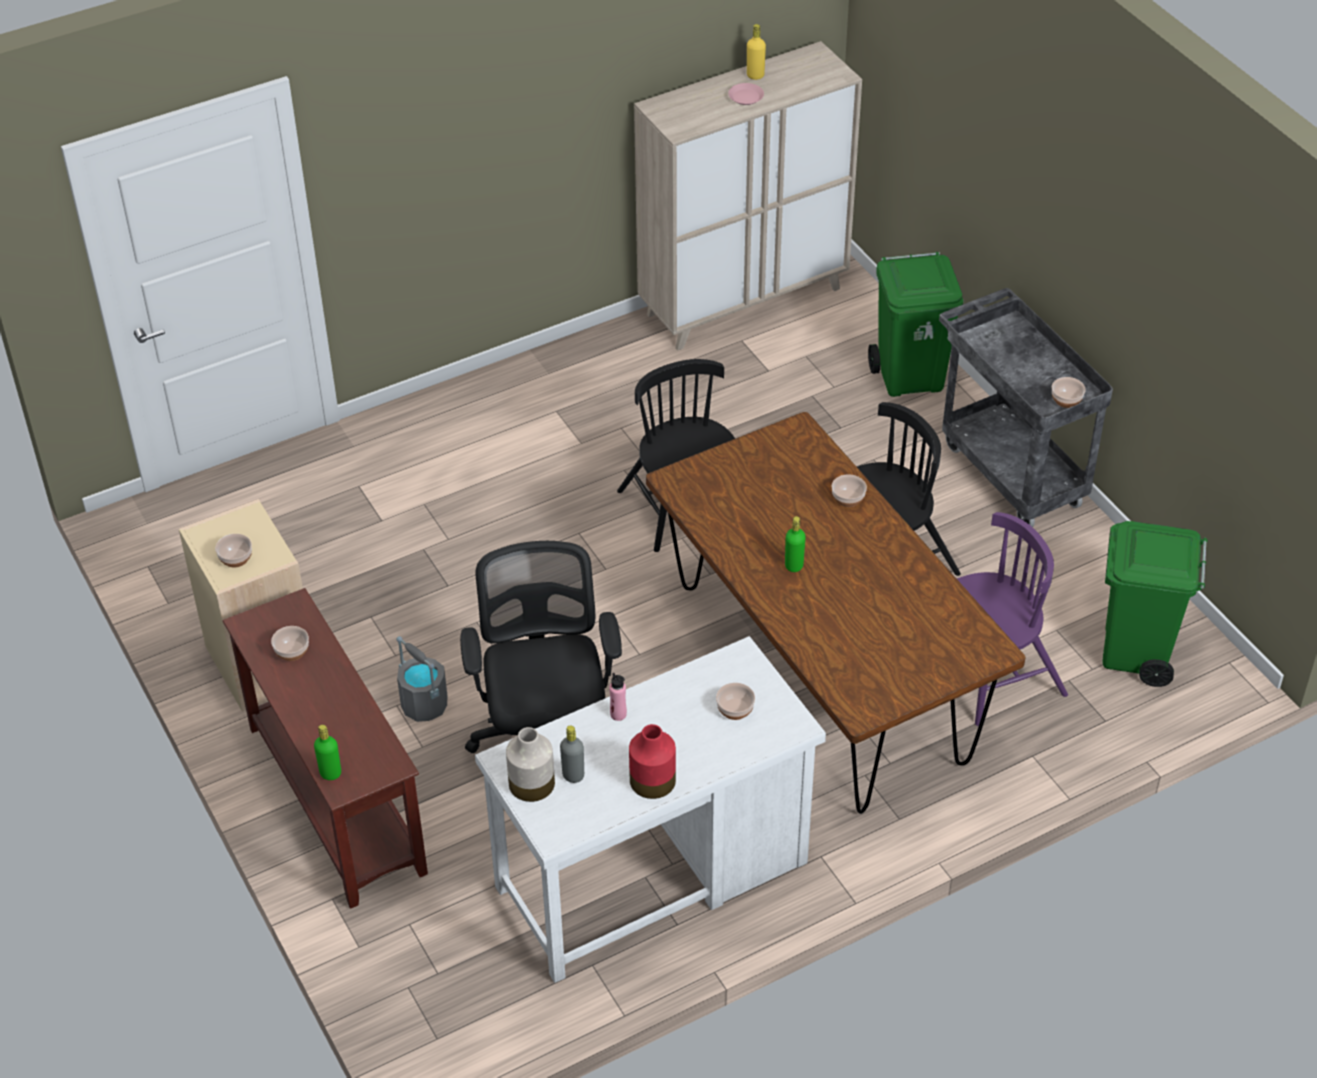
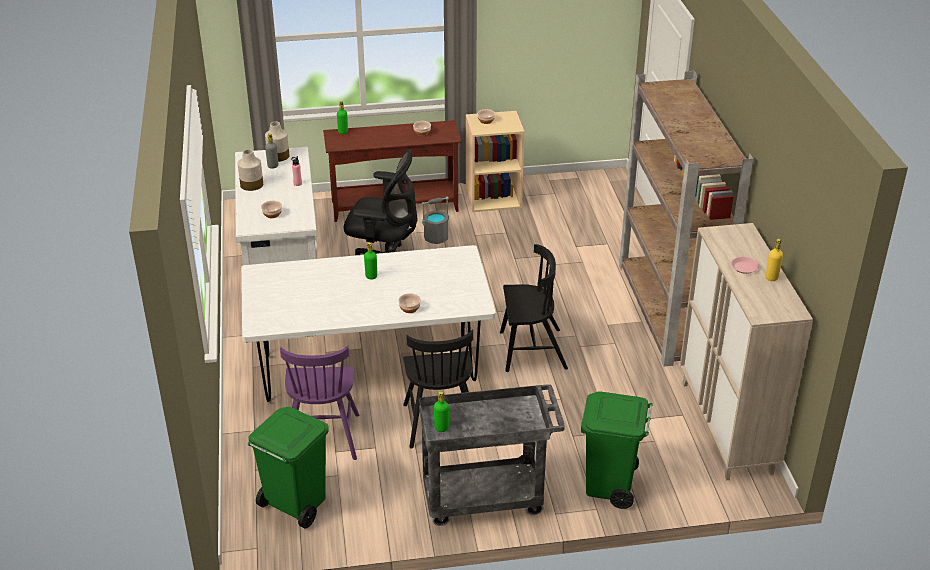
camera: 110 degrees right, 10 degrees down
red vase [629,724,676,799] -> beige vase [238,149,263,191]
brown dining table [646,412,1025,814] -> white dining table [241,245,496,402]
bowl [1052,377,1086,408] -> green bottle [434,391,449,432]
none -> brown bookcase [619,71,753,366]

